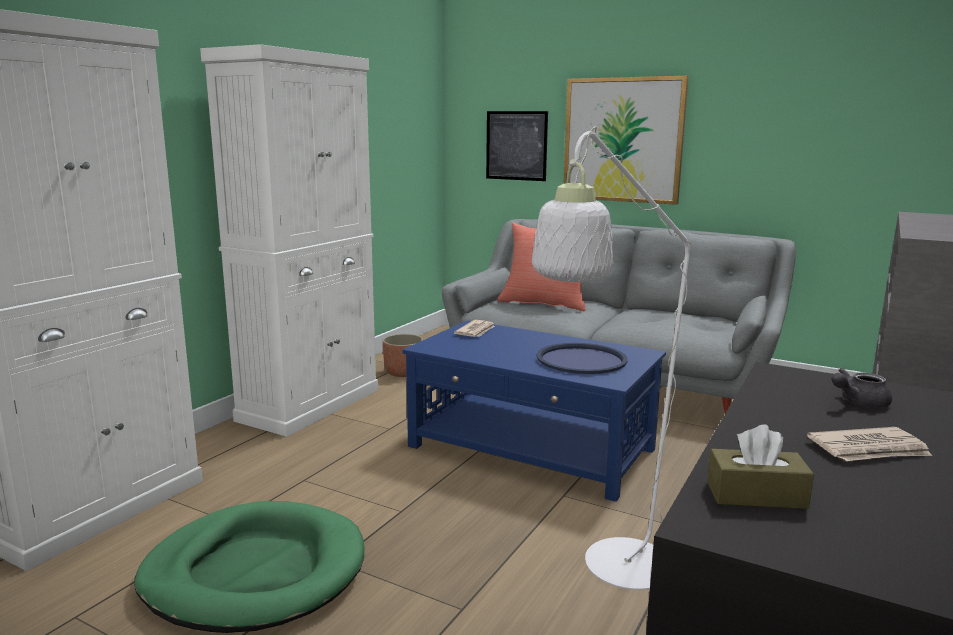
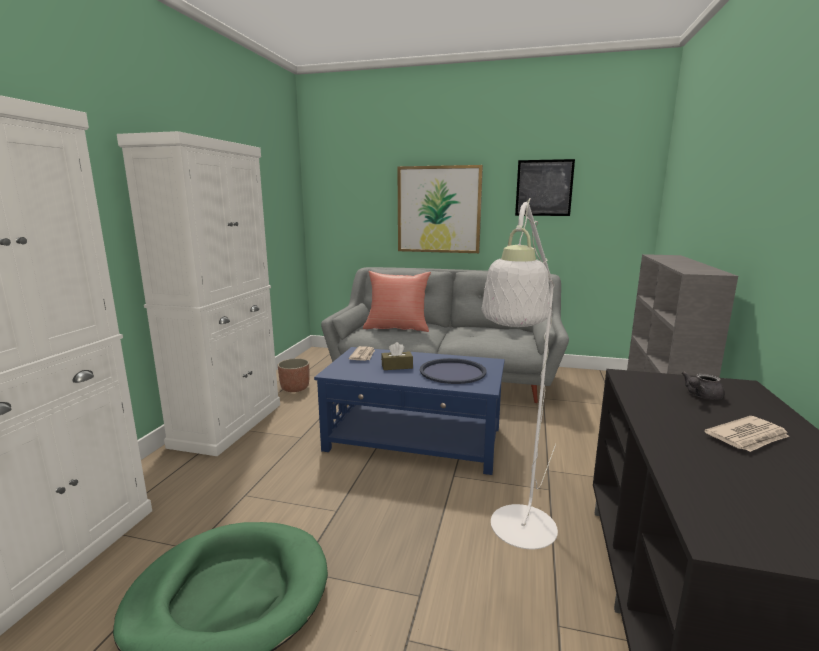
camera: 15 degrees left, 0 degrees up
picture [486,111,548,181] -> picture moved to [515,159,575,216]
brown tissue box [707,424,814,509] -> brown tissue box moved to [381,342,413,370]

